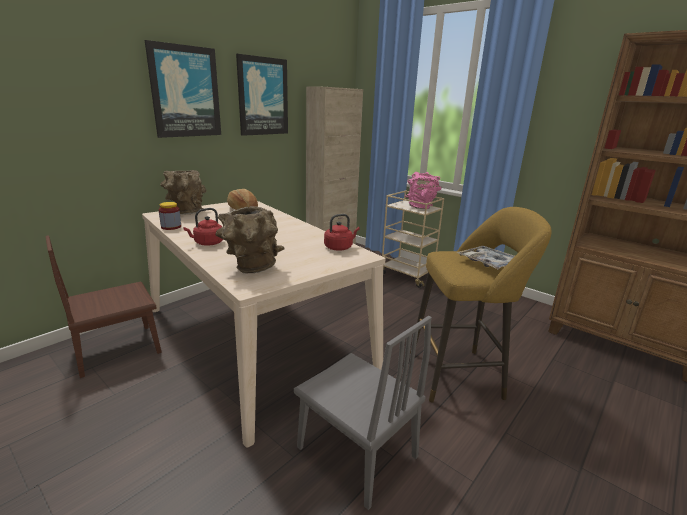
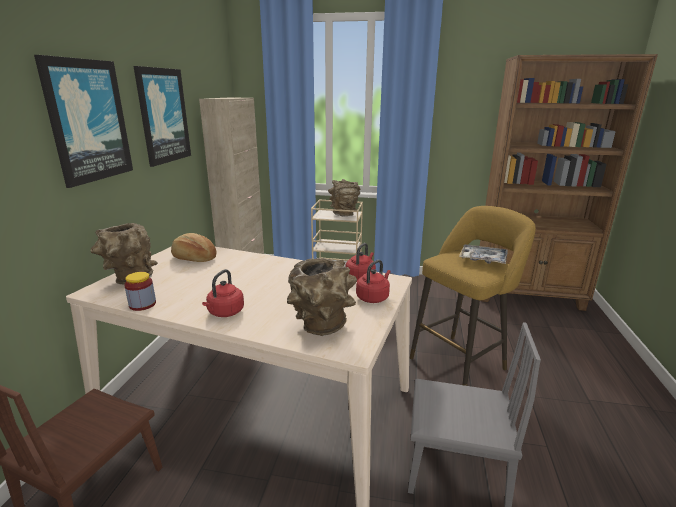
camera: 30 degrees left, 0 degrees up
pink vase [405,172,442,209] -> brown vase [328,179,360,217]
none -> red kettle [356,260,391,303]

